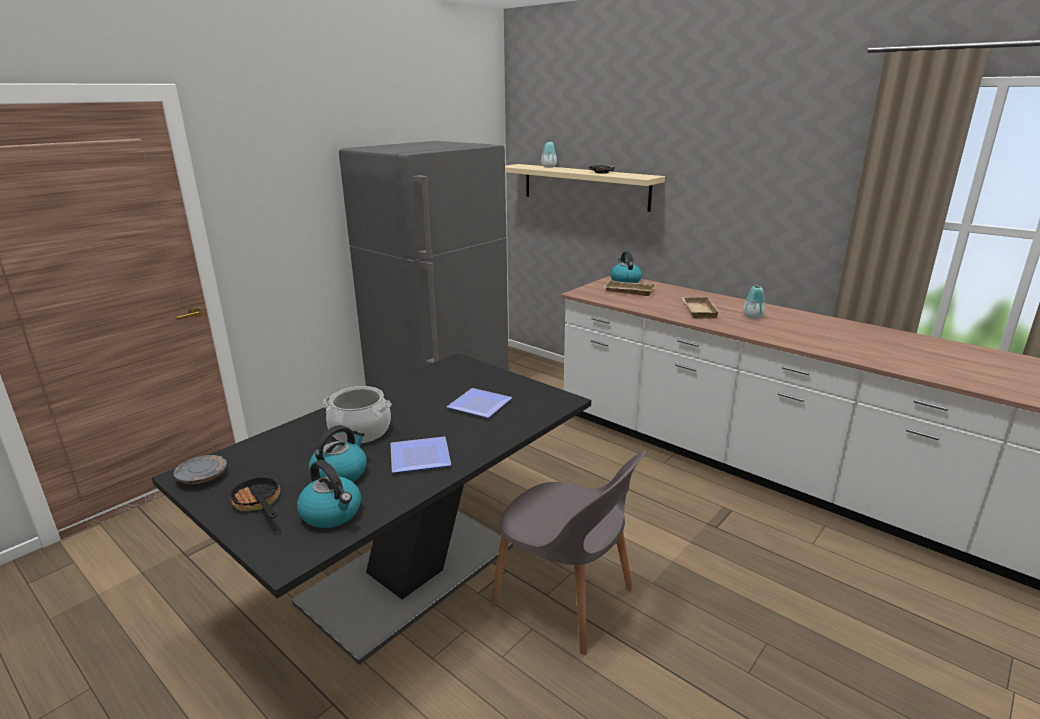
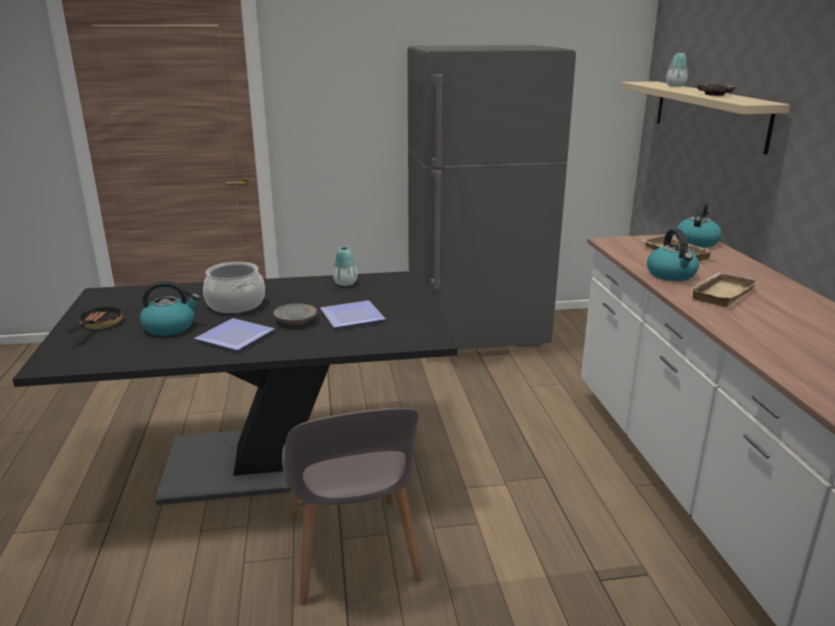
camera: 40 degrees right, 0 degrees up
grey plate [173,455,227,484] -> grey plate moved to [273,303,317,325]
kettle [297,460,361,528] -> kettle moved to [647,229,699,281]
vase [743,285,765,319] -> vase moved to [333,246,358,286]

